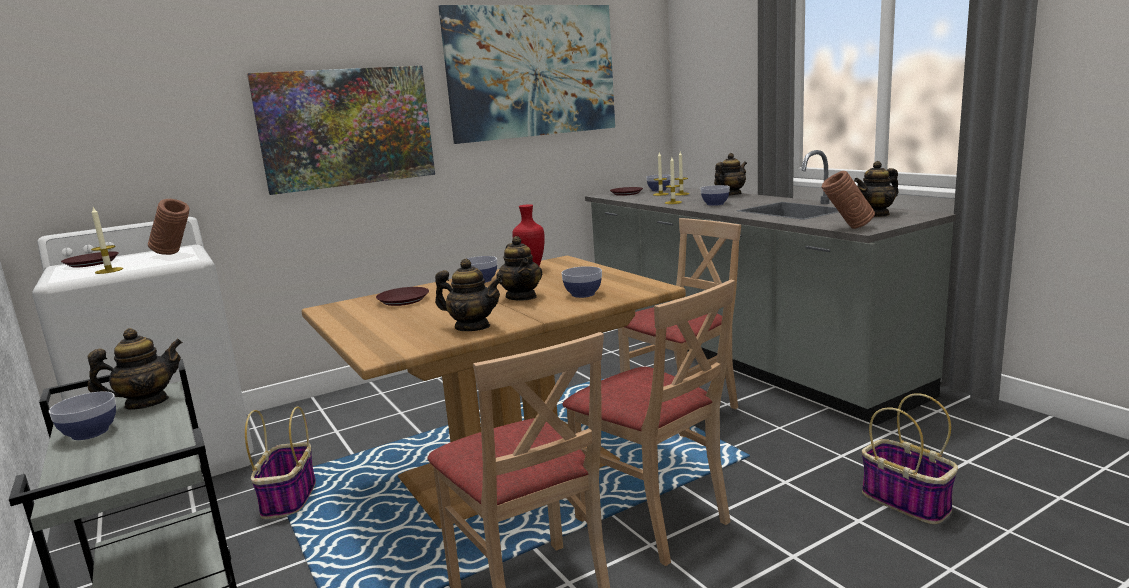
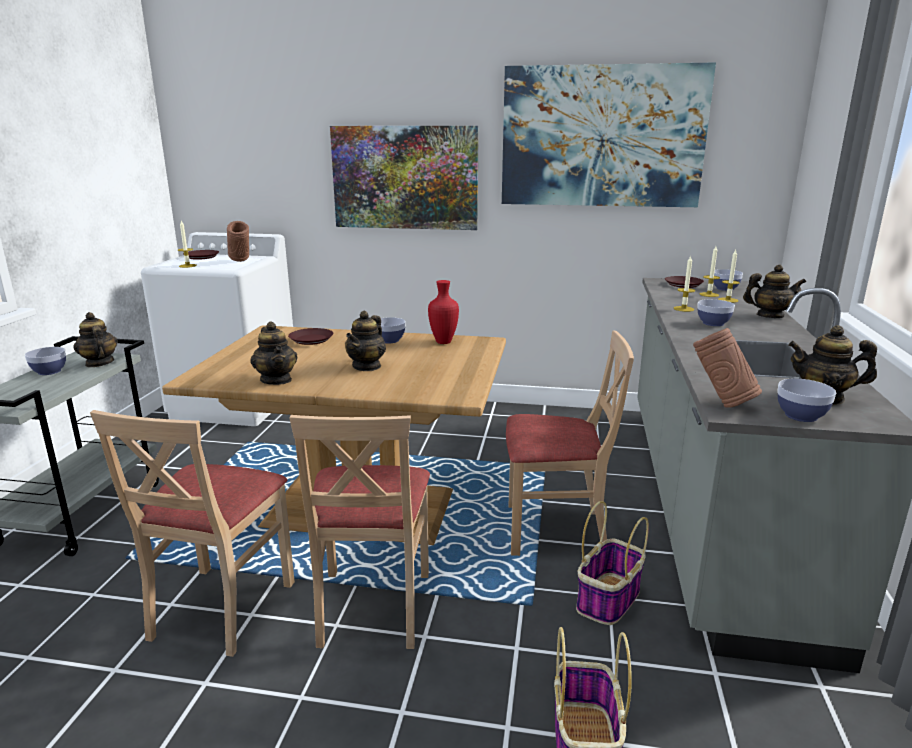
camera: 40 degrees right, 5 degrees up
teapot [88,328,183,410] -> teapot turned 135 degrees counterclockwise [73,312,118,367]
basket [245,406,316,519] -> basket moved to [576,501,649,625]
bowl [562,266,602,298] -> bowl moved to [777,378,836,422]

